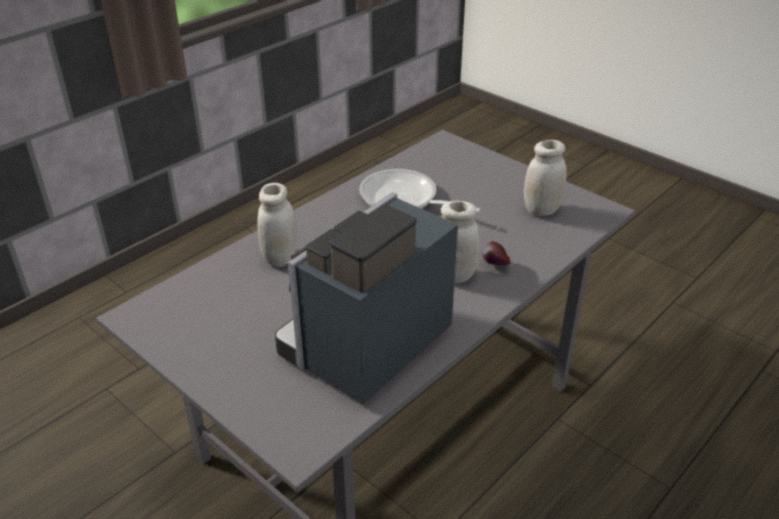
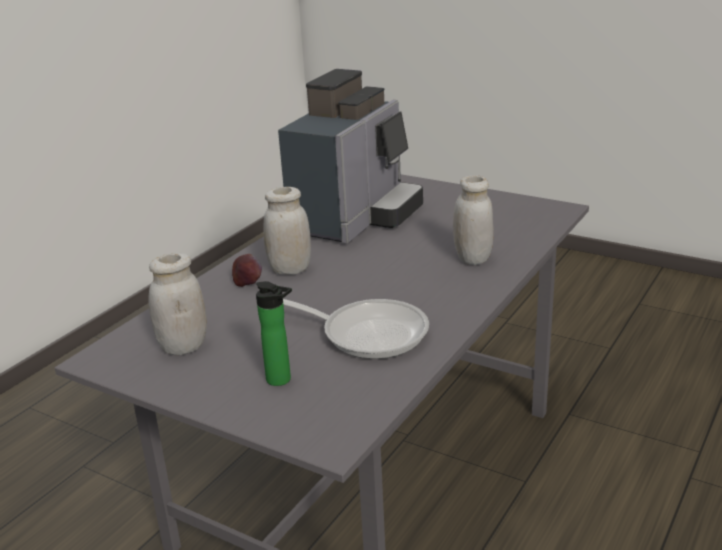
camera: 170 degrees right, 10 degrees down
none -> bottle [256,281,292,386]

